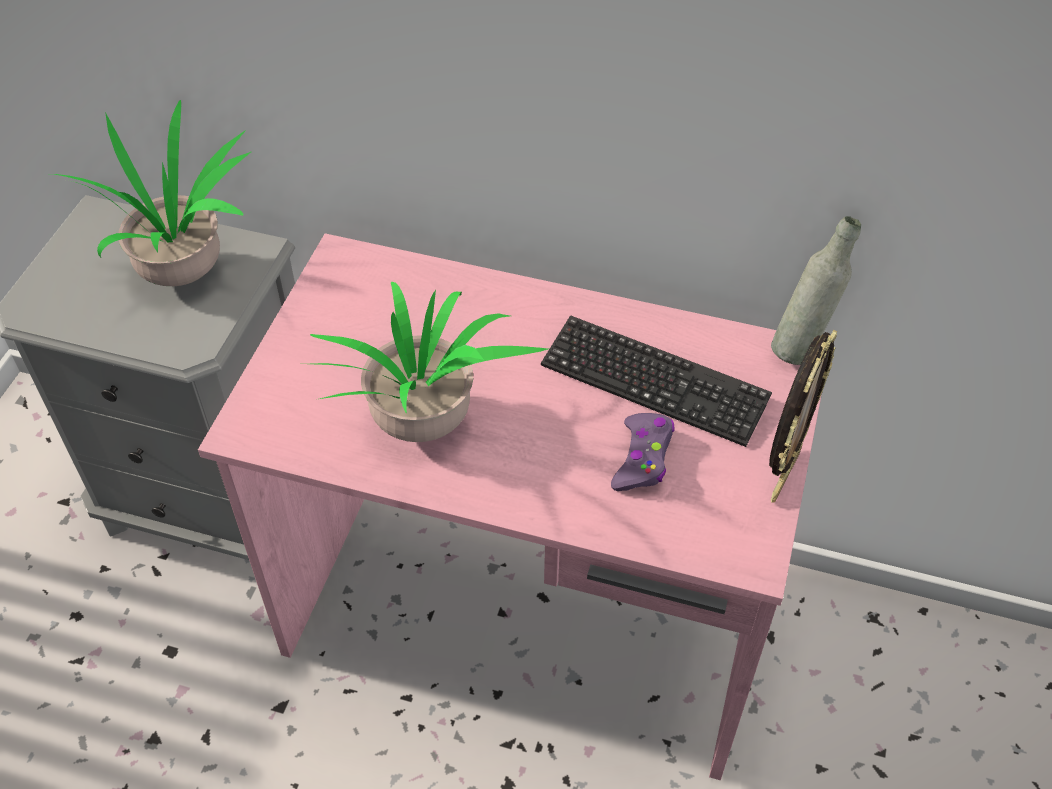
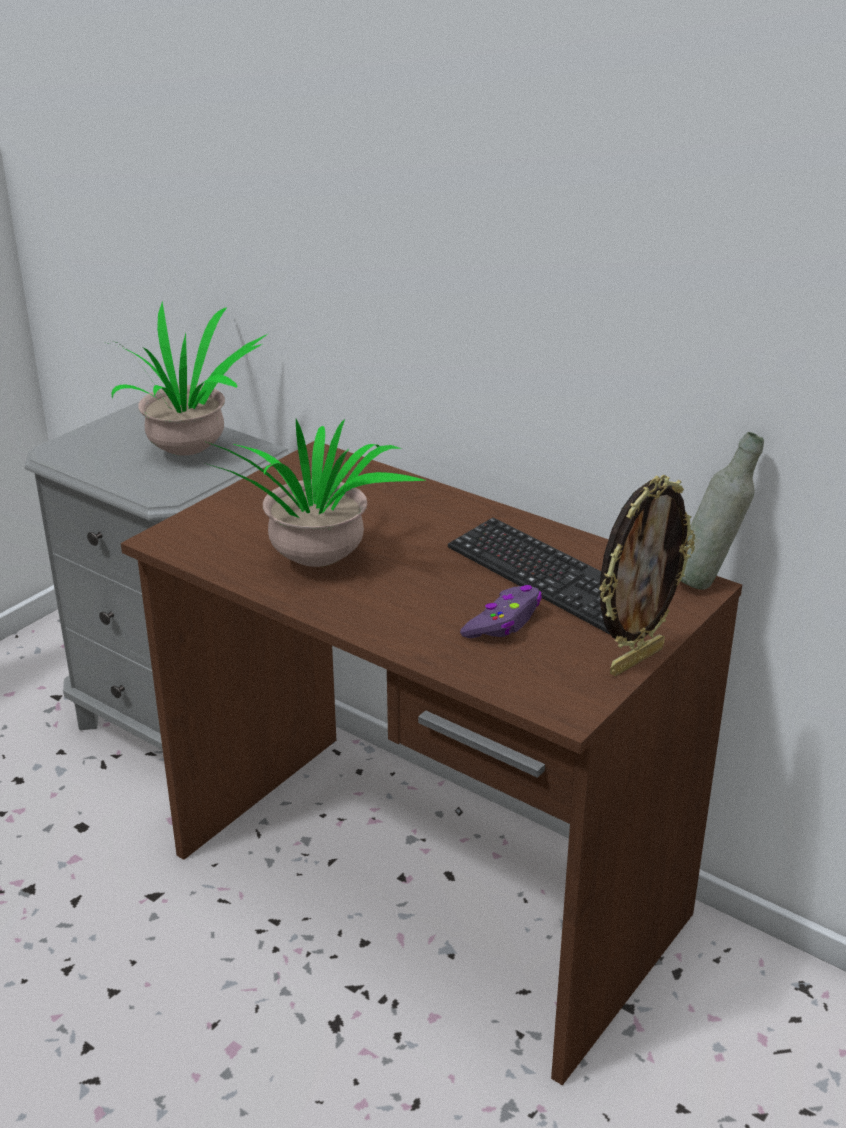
camera: 20 degrees right, 20 degrees down
pink desk [198,233,822,780] -> brown desk [121,441,742,1085]

